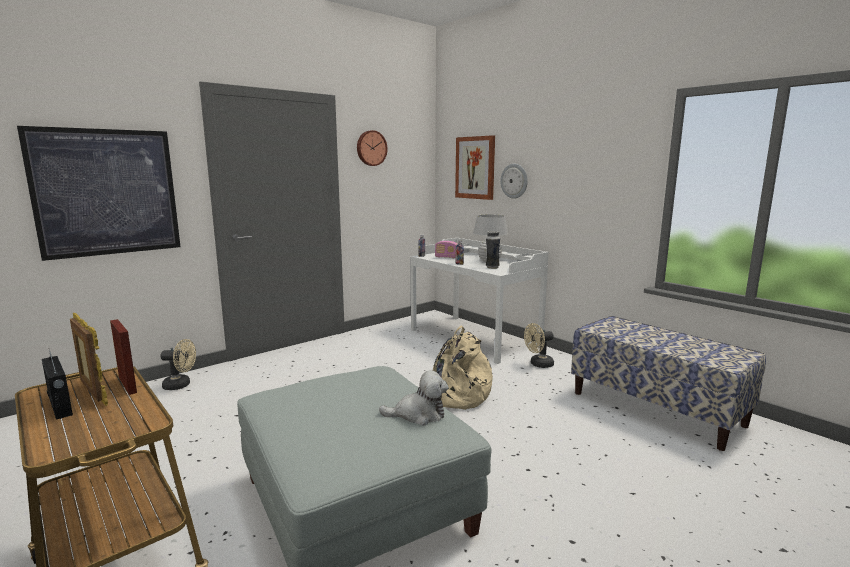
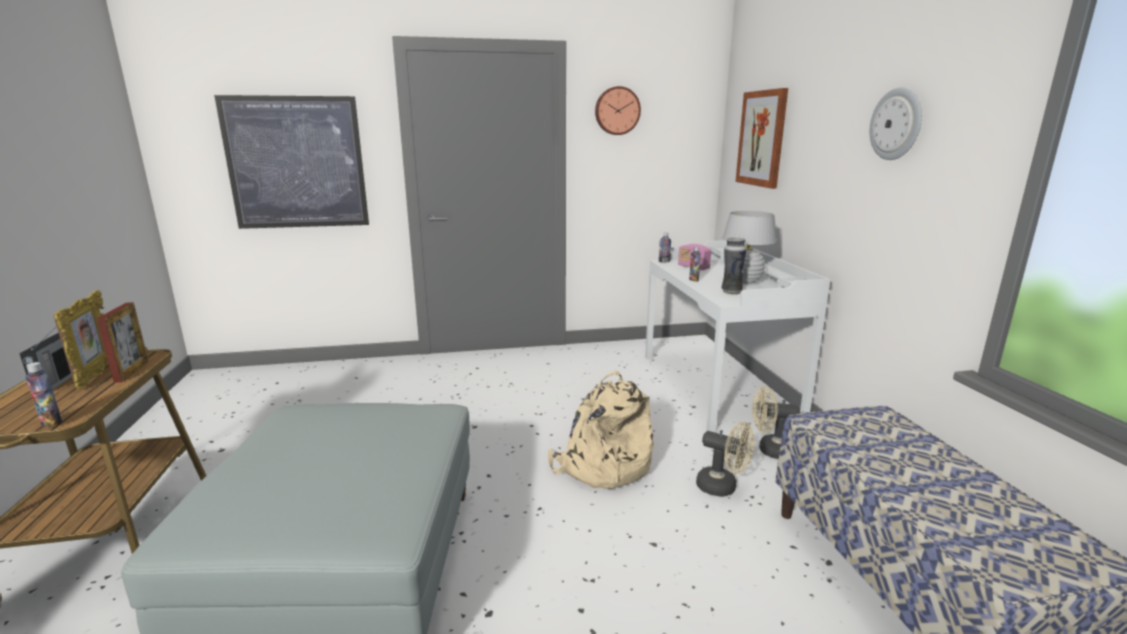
camera: 30 degrees right, 5 degrees up
beige fan [160,339,196,390] -> beige fan moved to [696,422,754,497]
plush toy [379,370,449,426] -> none
wall clock [500,164,528,199] -> wall clock moved to [870,88,922,160]
none -> bottle [25,362,62,426]

